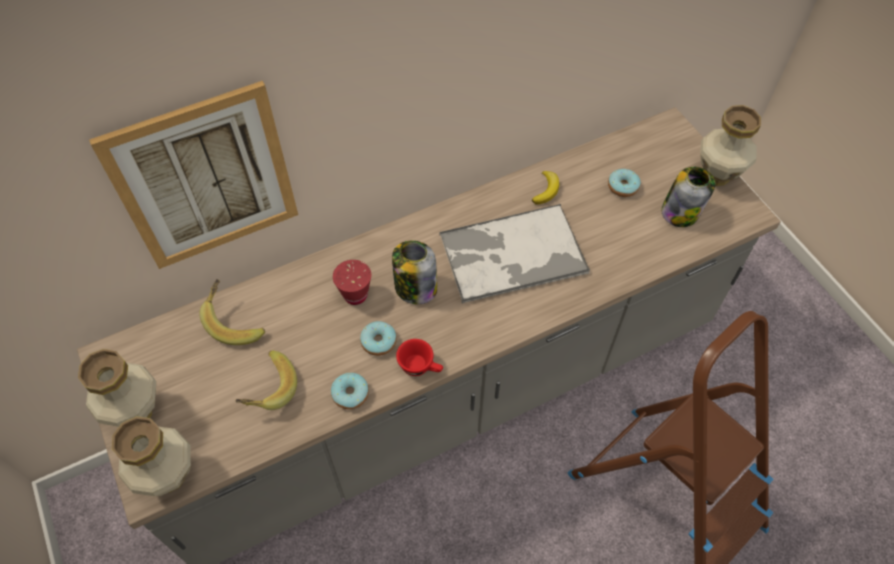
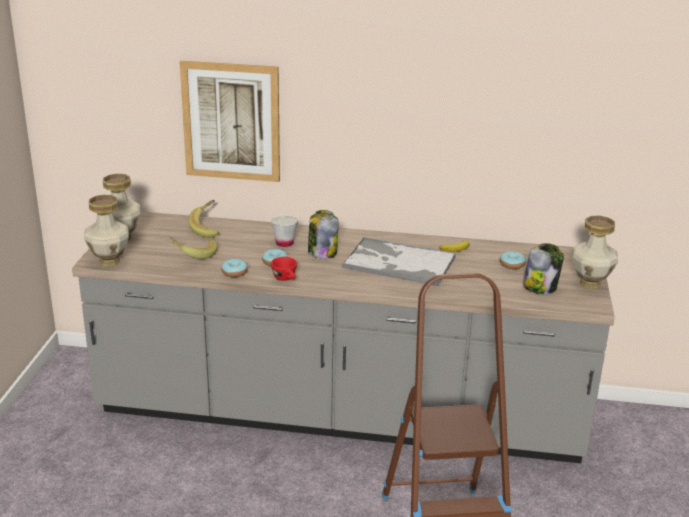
camera: 35 degrees right, 30 degrees down
red cup [333,260,371,305] -> white cup [271,215,298,247]

